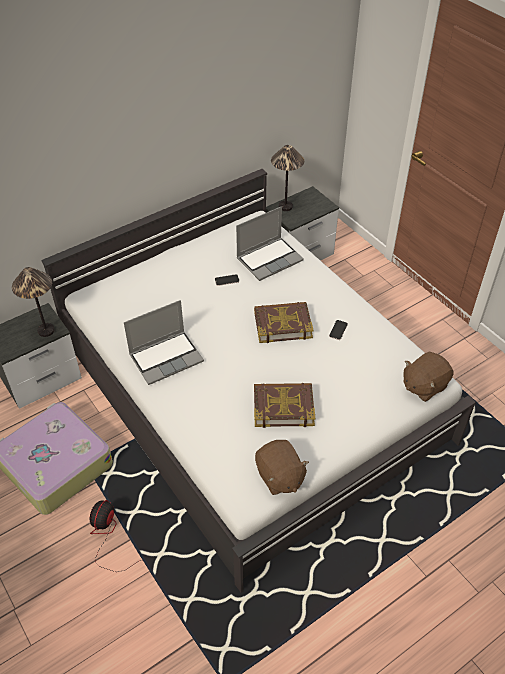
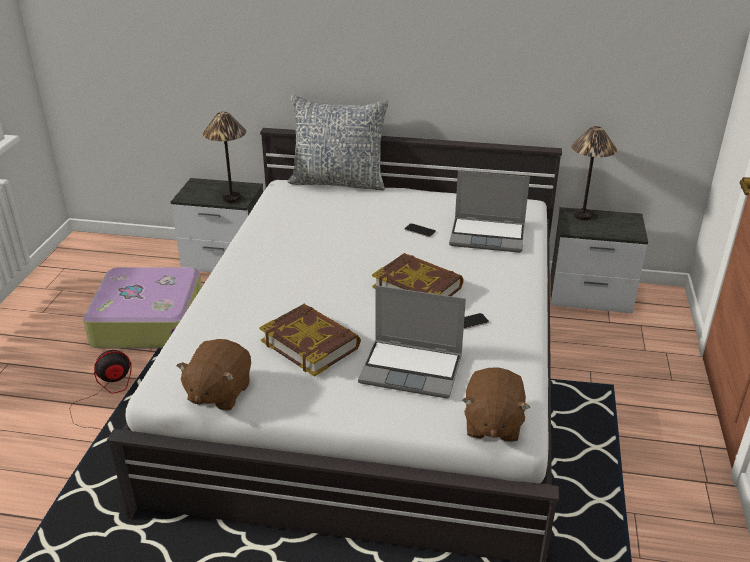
camera: 45 degrees right, 15 degrees down
laptop [124,300,204,385] -> laptop moved to [358,285,466,398]
brown plush toy [403,352,454,402] -> brown plush toy turned 90 degrees counterclockwise [462,367,530,442]
none -> pillow [288,95,389,190]

